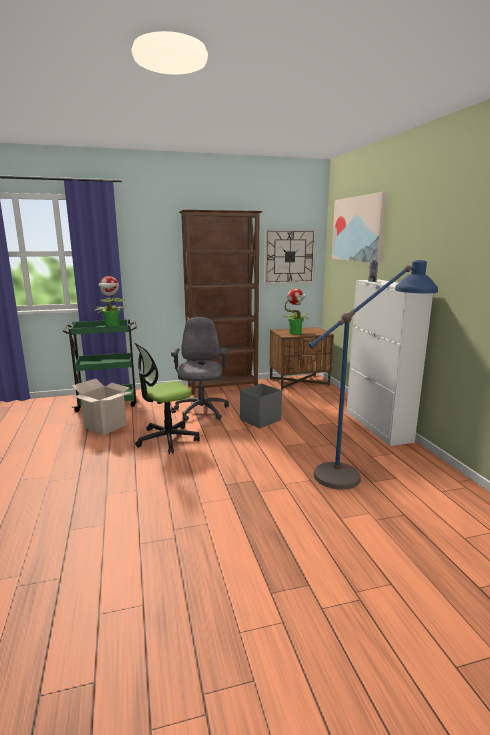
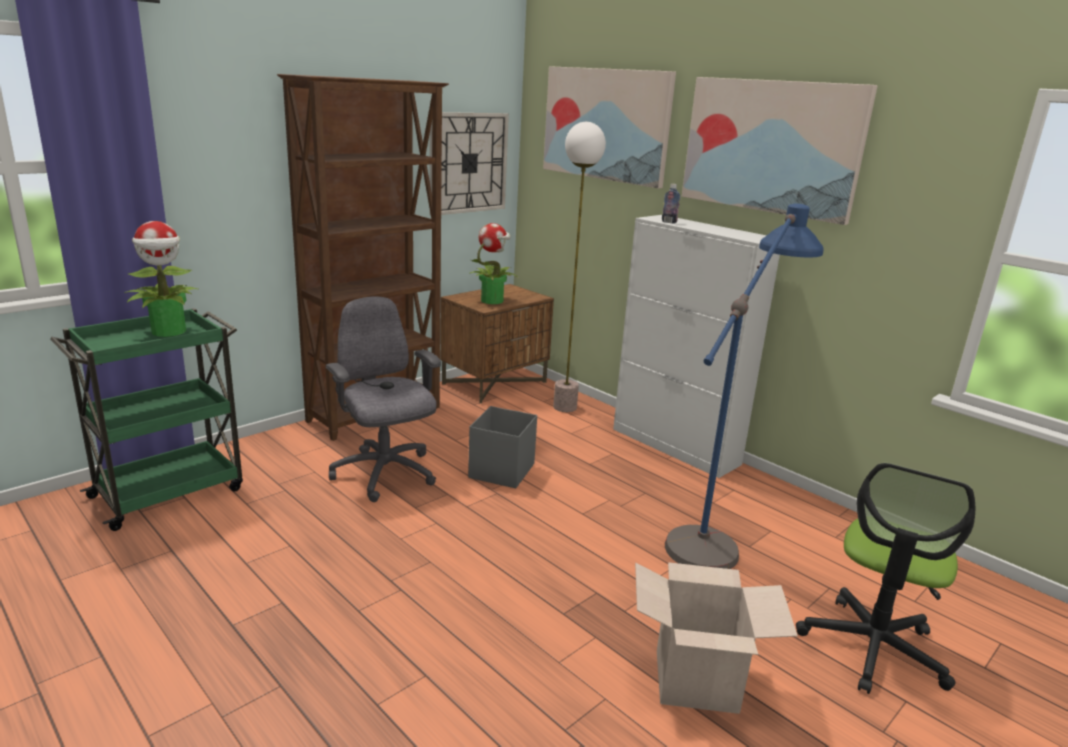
camera: 30 degrees left, 5 degrees up
cardboard box [72,379,132,435] -> cardboard box moved to [635,562,798,714]
office chair [135,342,200,454] -> office chair moved to [796,463,975,694]
none -> floor lamp [553,122,606,412]
none -> picture [682,77,878,225]

